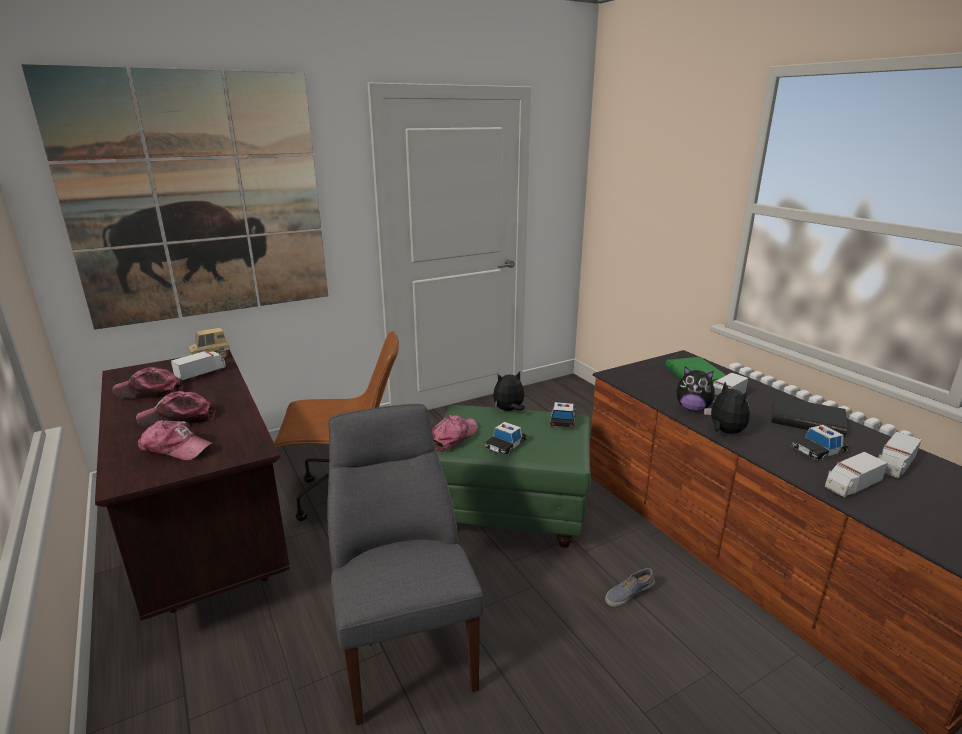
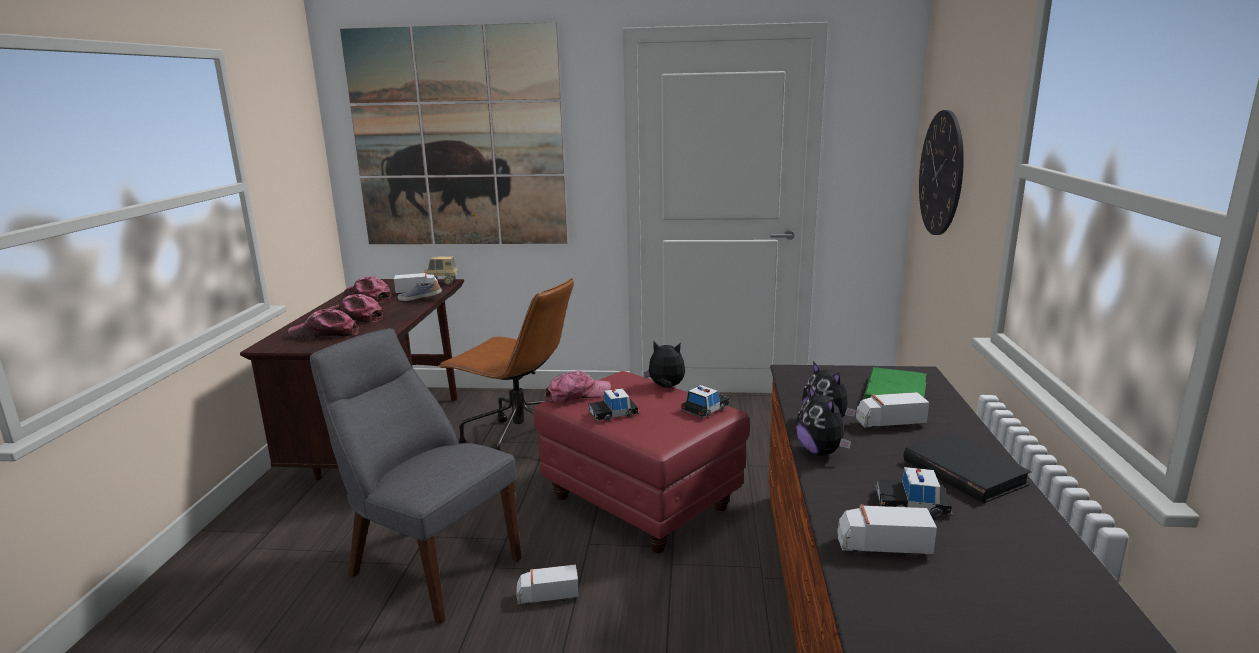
camera: 35 degrees right, 5 degrees down
cap [138,420,214,460] -> cap turned 120 degrees clockwise [288,309,359,340]
grey chair [327,404,484,725] -> grey chair turned 75 degrees counterclockwise [310,328,521,624]
green ottoman [437,405,591,548] -> red ottoman [534,371,750,553]
shoe [605,568,655,607] -> shoe moved to [397,280,442,301]
plush toy [704,382,750,434] -> plush toy turned 150 degrees clockwise [796,386,851,456]
toy truck [878,432,922,478] -> toy truck moved to [516,564,579,605]
none -> wall clock [919,110,964,235]

